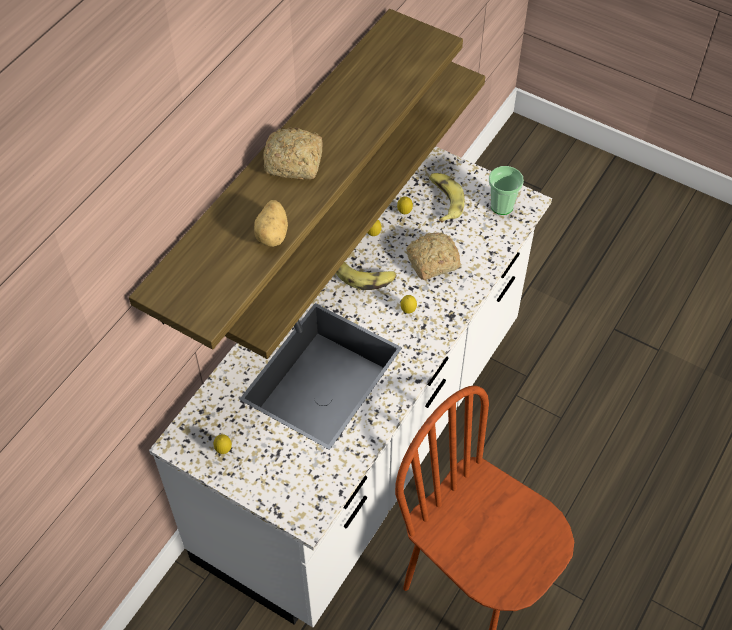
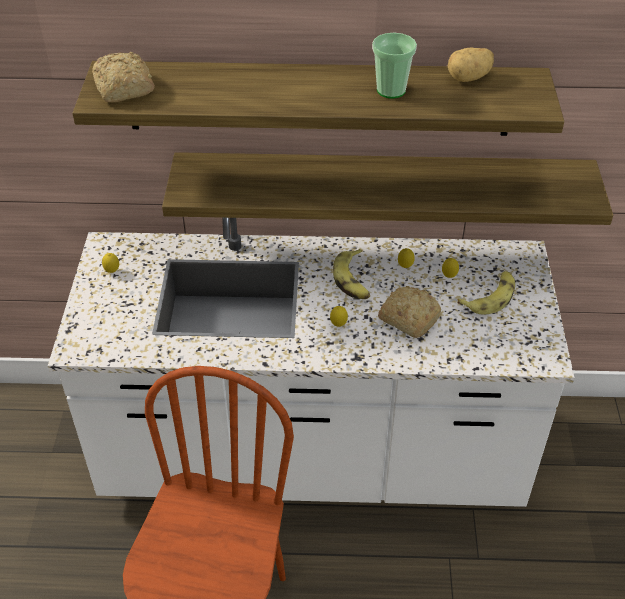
camera: 60 degrees right, 10 degrees down
potato [254,200,288,247] -> potato moved to [448,47,494,82]
bread [263,128,323,179] -> bread moved to [92,52,155,102]
cup [489,166,524,215] -> cup moved to [372,33,417,99]

